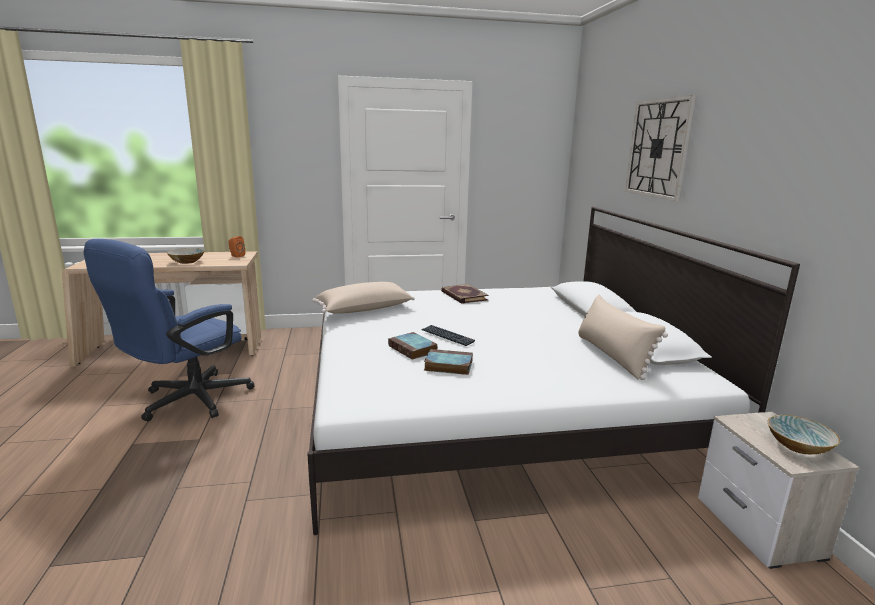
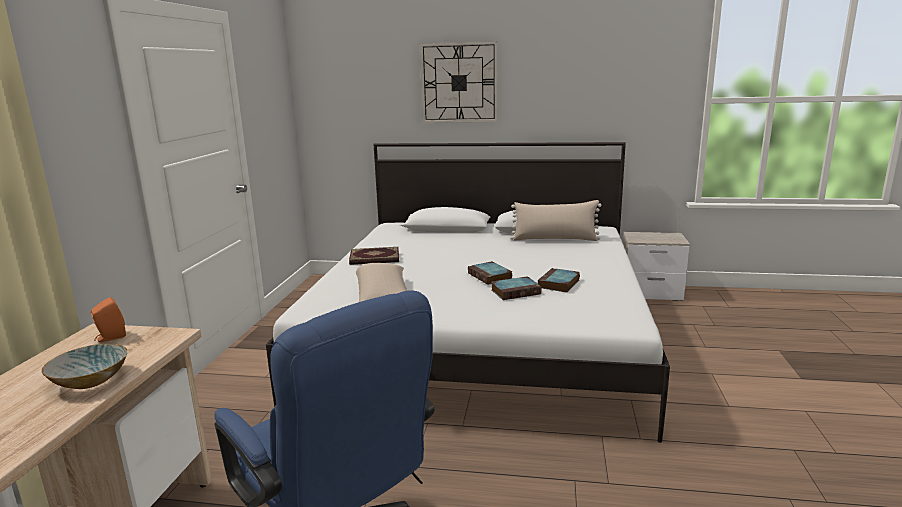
camera: 70 degrees left, 0 degrees up
keyboard [421,325,475,346] -> book [468,261,512,285]
bowl [768,415,840,454] -> none

